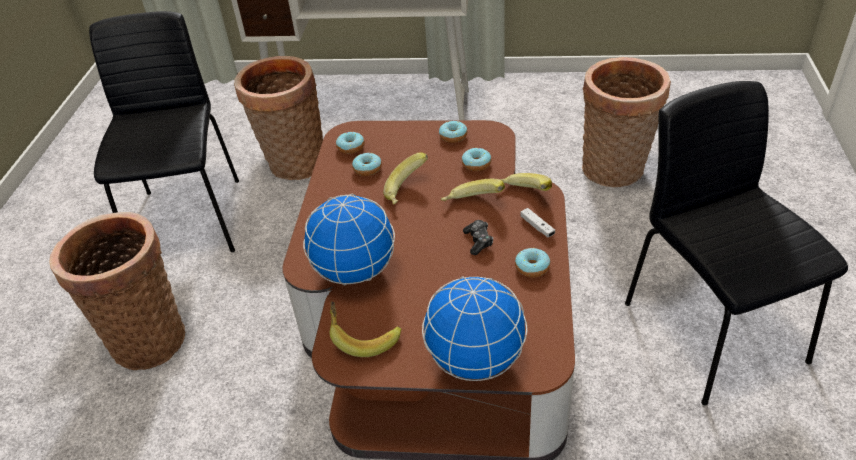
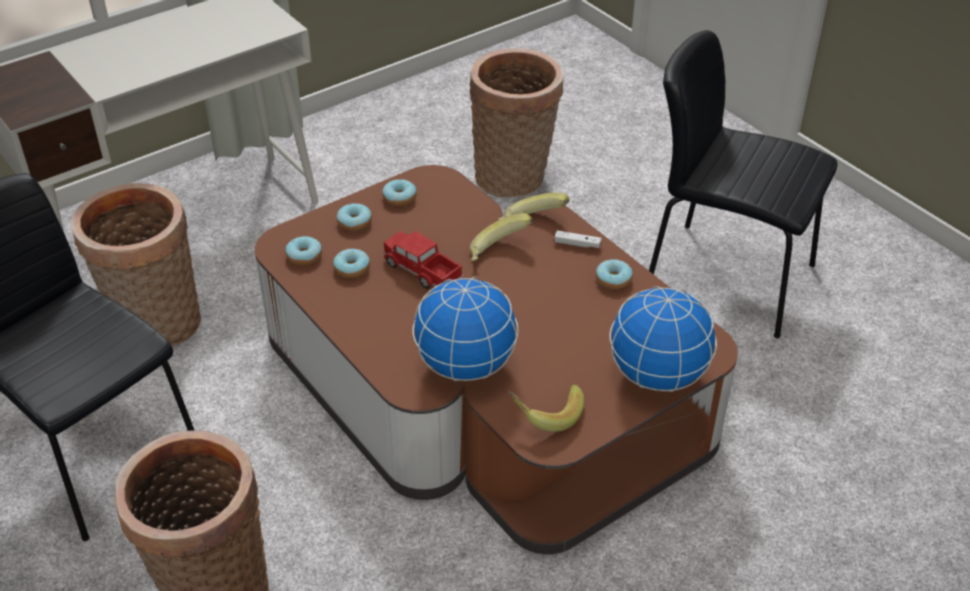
camera: 45 degrees left, 0 degrees up
banana [383,152,428,204] -> toy truck [383,231,463,289]
donut [462,148,491,171] -> donut moved to [337,203,372,231]
game controller [463,220,493,255] -> none

